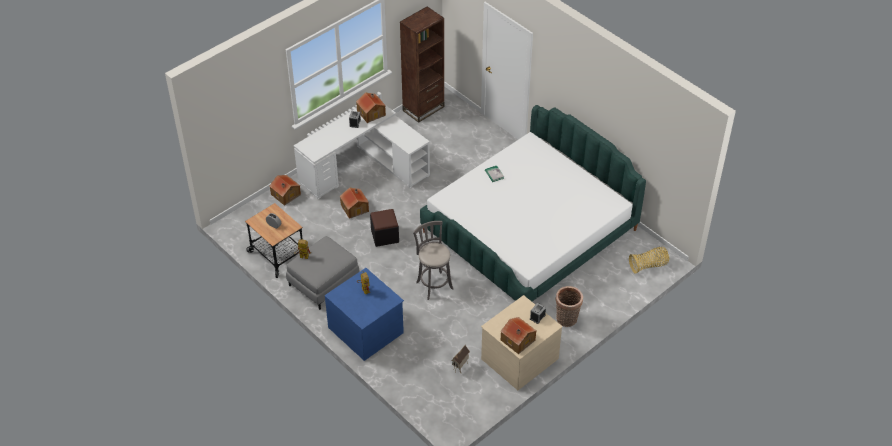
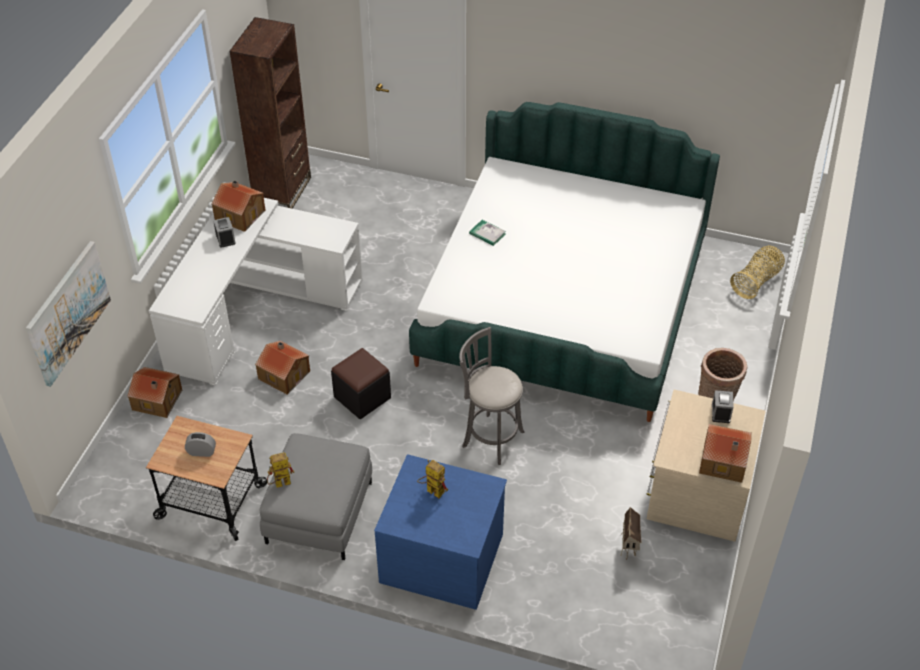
camera: 30 degrees left, 0 degrees up
none -> picture [26,241,111,387]

